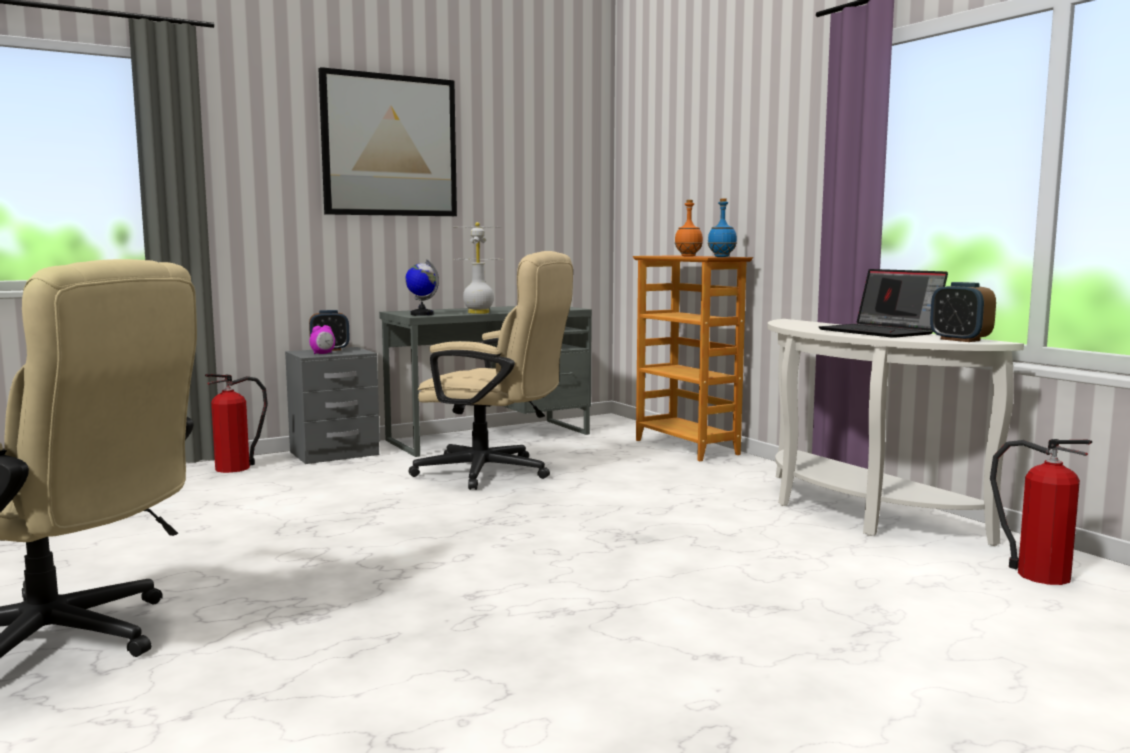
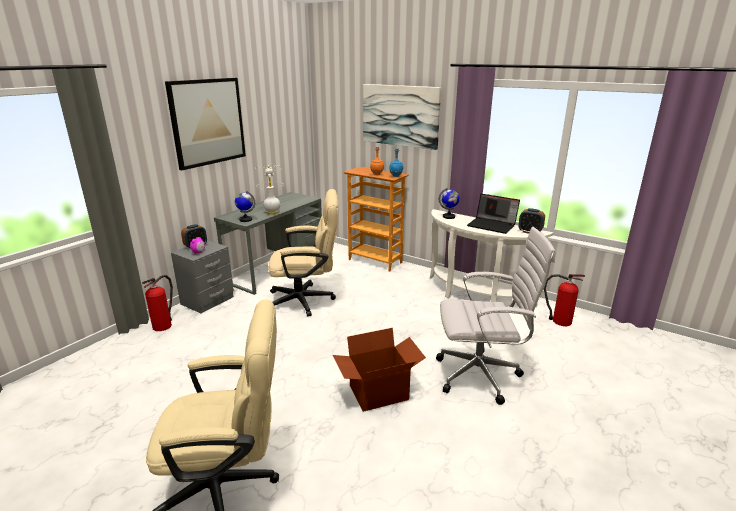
camera: 25 degrees left, 15 degrees up
none -> cardboard box [333,328,426,412]
none -> picture [363,84,441,150]
none -> white office chair [436,227,556,405]
none -> globe [439,188,459,219]

